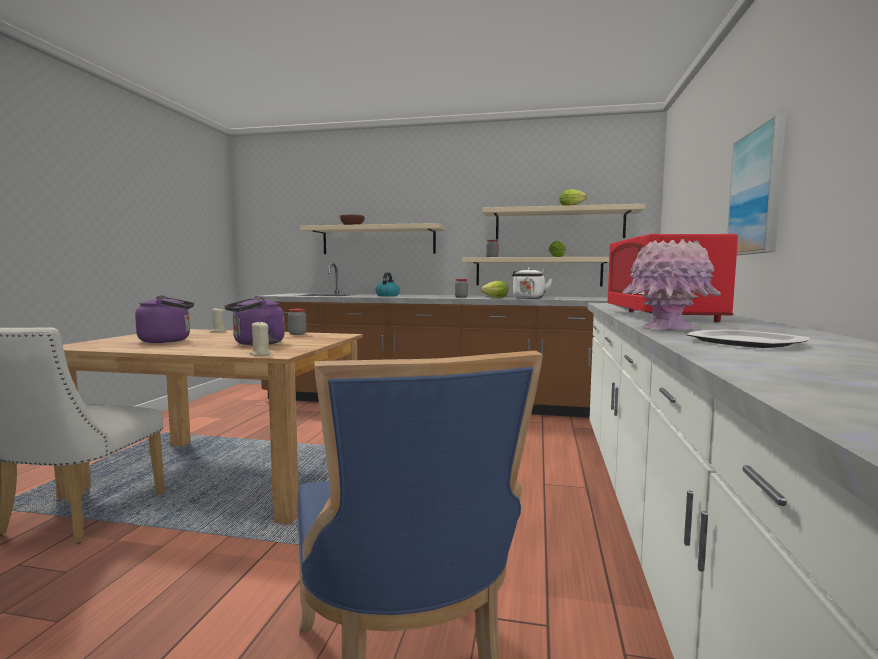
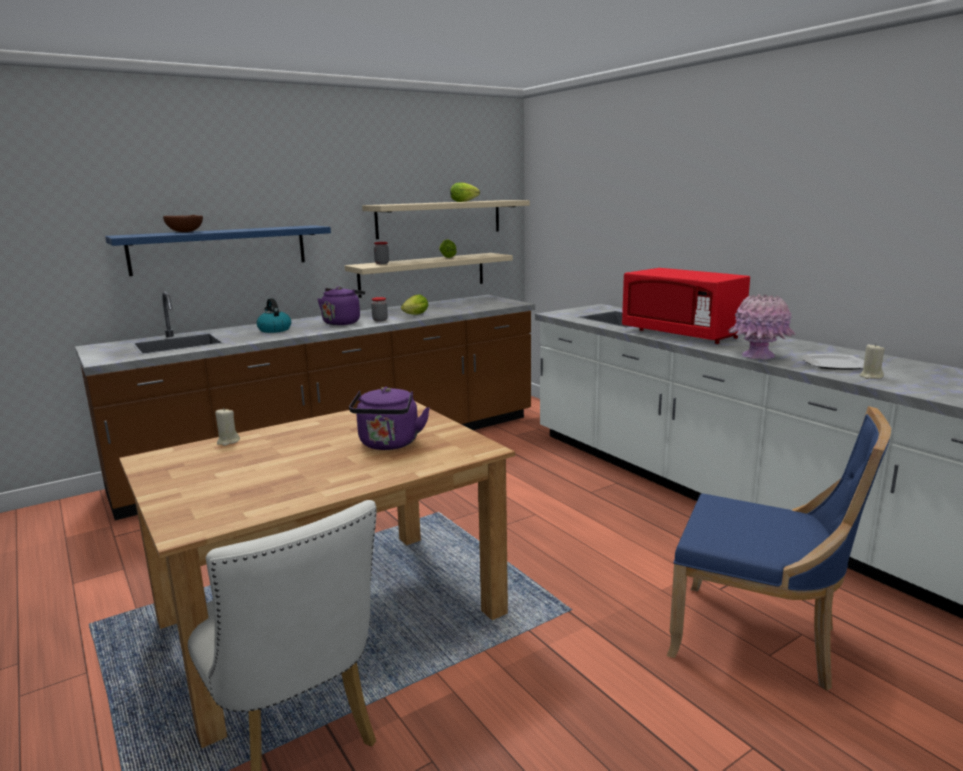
camera: 45 degrees left, 10 degrees up
purple kettle [135,295,194,343] -> purple kettle moved to [318,286,365,325]
beige candle [250,321,271,356] -> beige candle moved to [859,343,885,379]
jar [288,309,307,335] -> none
beige shelf [300,223,445,254] -> blue shelf [105,225,331,276]
white kettle [512,267,552,299] -> none
picture [727,113,786,256] -> none

